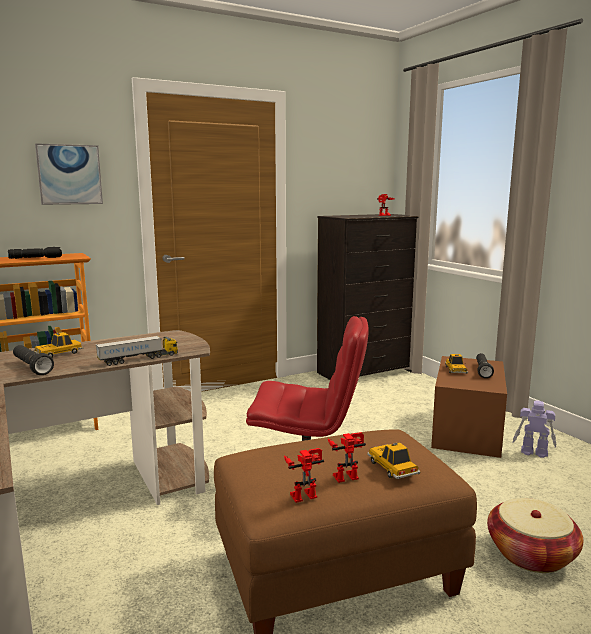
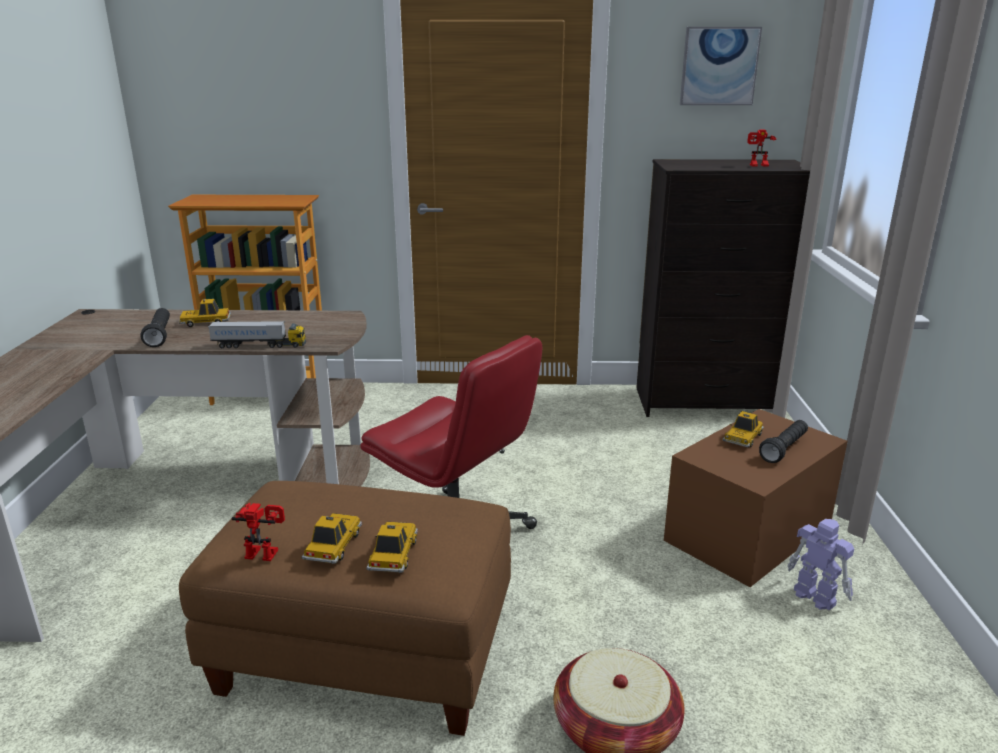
camera: 30 degrees right, 10 degrees up
black flashlight [8,247,62,259] -> none
picture [35,143,103,205] -> picture moved to [680,27,762,105]
toy robot [328,432,366,483] -> toy car [302,513,362,564]

